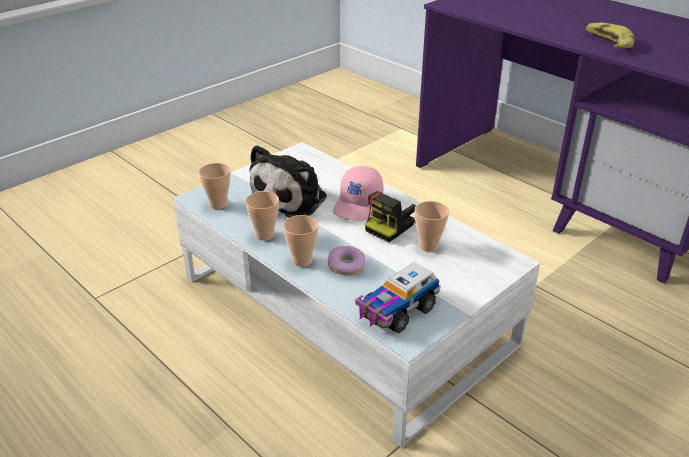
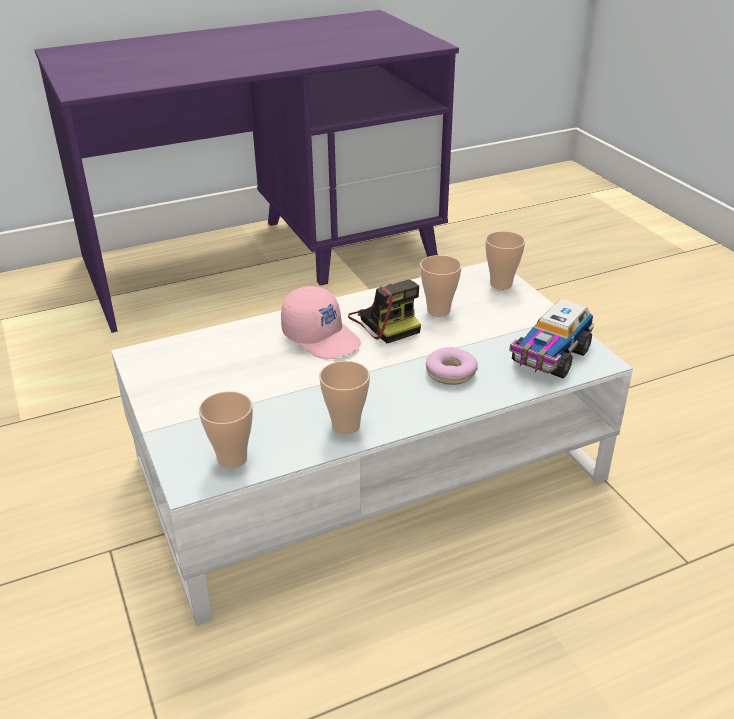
camera: 70 degrees left, 0 degrees up
plush toy [250,145,327,218] -> none
cup [283,215,318,267] -> cup moved to [485,231,525,290]
toy truck [355,262,441,333] -> toy truck turned 60 degrees clockwise [509,299,594,378]
banana [586,23,635,49] -> none

